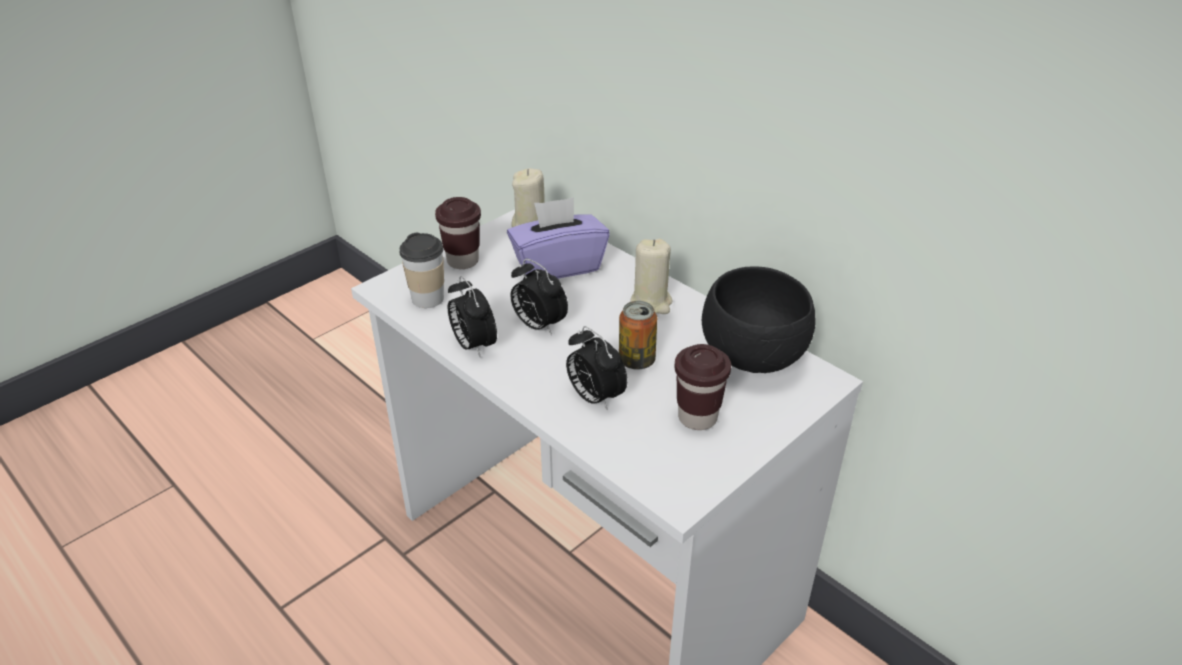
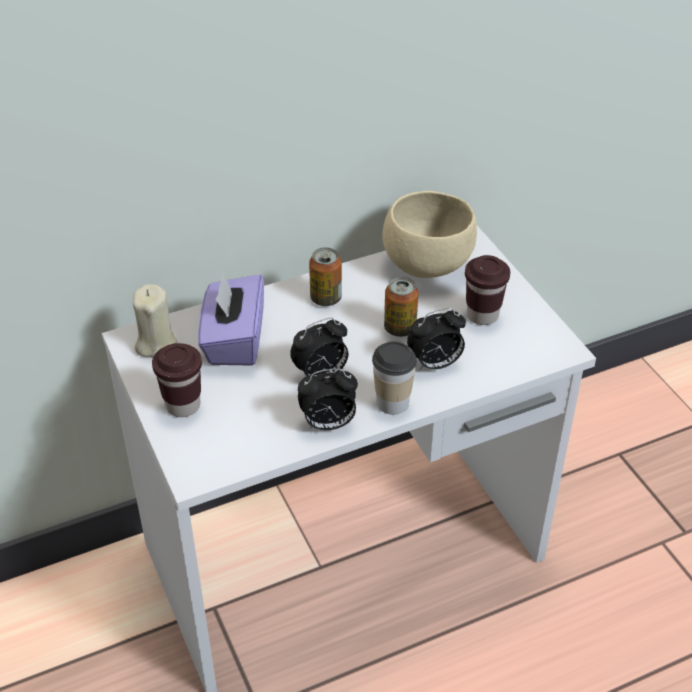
camera: 70 degrees left, 5 degrees up
cup [399,233,444,308] -> cup moved to [372,341,417,415]
beige candle [630,239,673,314] -> can [309,247,342,306]
black bowl [702,266,815,373] -> beige bowl [382,191,477,278]

